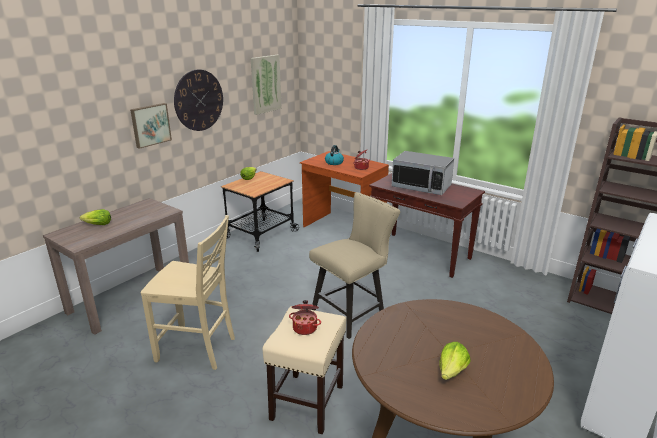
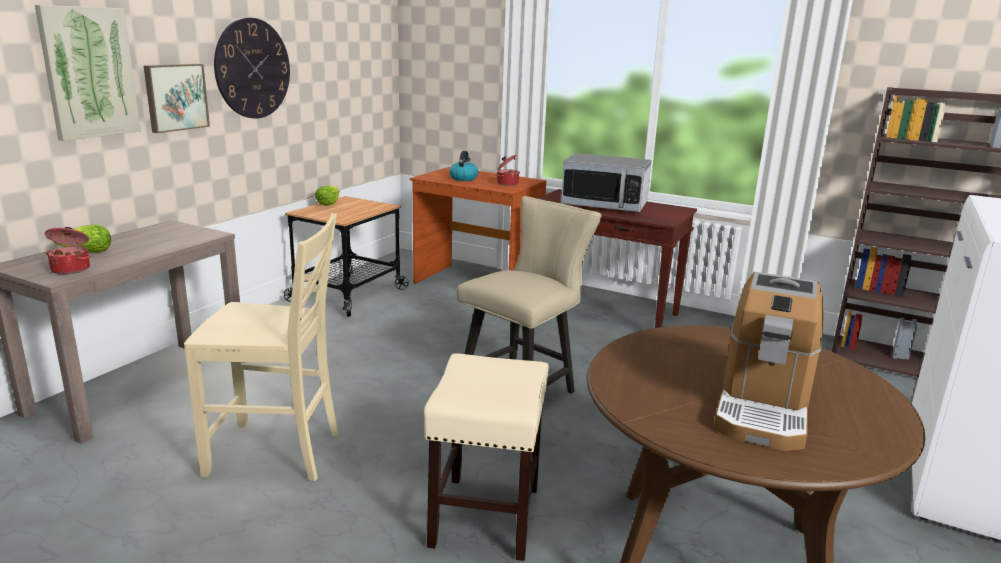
camera: 10 degrees left, 5 degrees down
picture [251,55,282,115] -> picture moved to [35,5,141,141]
cooking pot [289,300,321,335] -> cooking pot moved to [45,227,91,274]
lettuce [439,342,471,380] -> coffee machine [714,272,823,451]

